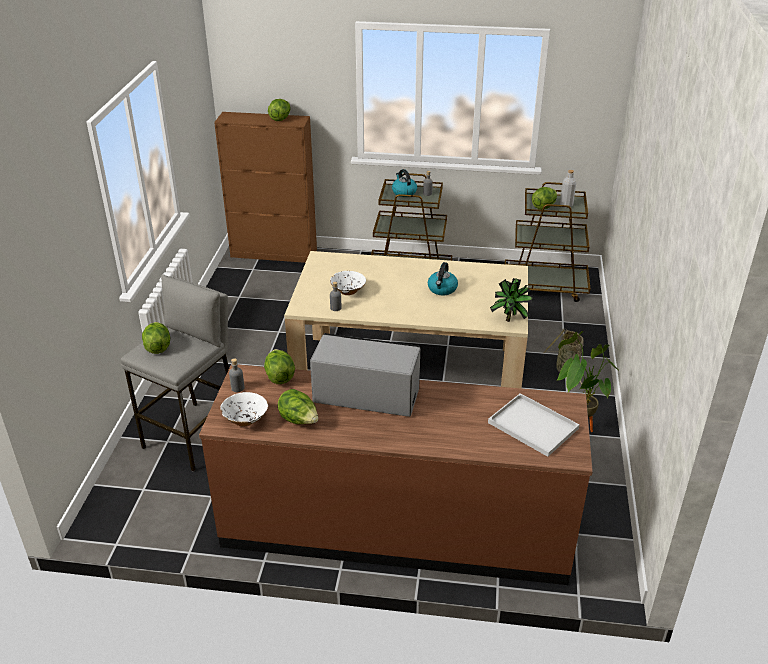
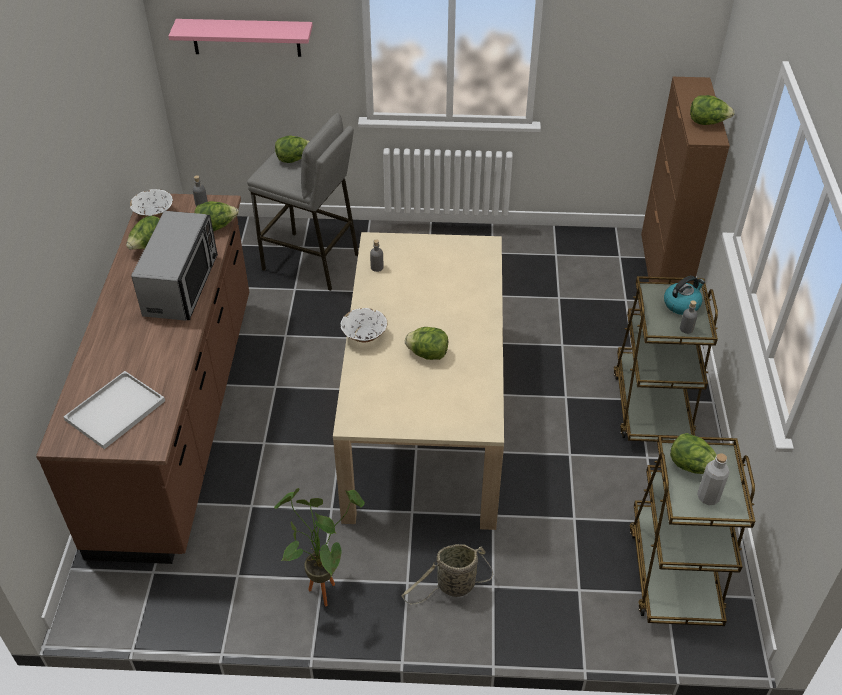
camera: 85 degrees right, 10 degrees up
white bowl [330,271,366,295] -> white bowl moved to [341,308,387,343]
kettle [428,262,458,295] -> lettuce [405,327,448,360]
potted plant [490,278,534,322] -> none
none -> pink shelf [168,19,313,57]

